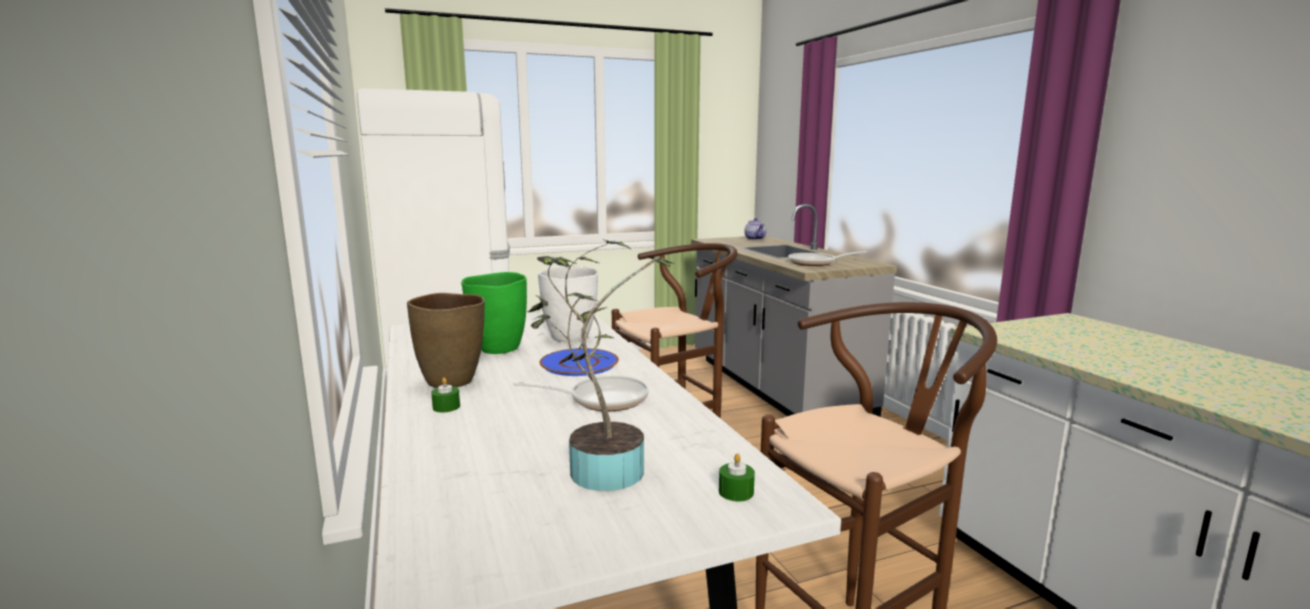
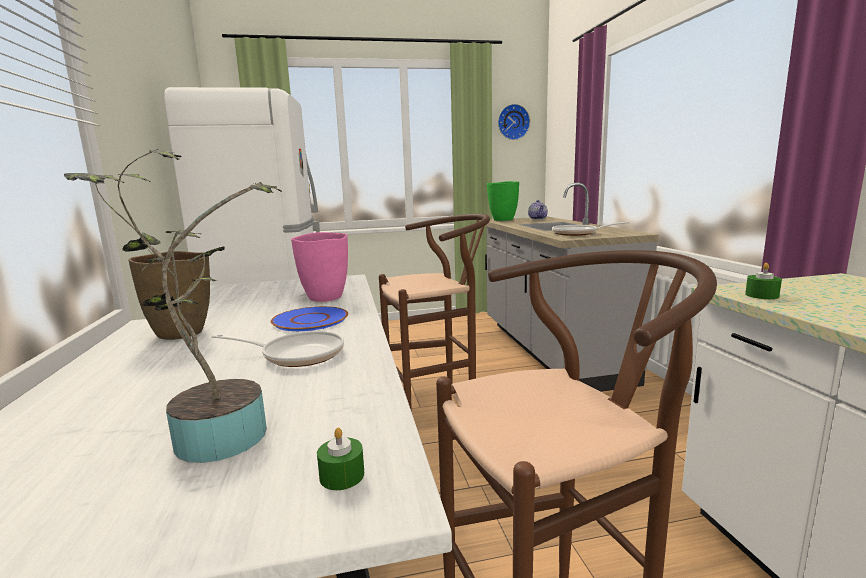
camera: 10 degrees right, 0 degrees up
green candle [431,377,460,412] -> green candle moved to [745,263,782,299]
green vase [461,272,527,354] -> green vase moved to [487,181,519,221]
white vase [538,266,598,343] -> pink vase [291,232,348,302]
none -> wall clock [498,104,530,140]

